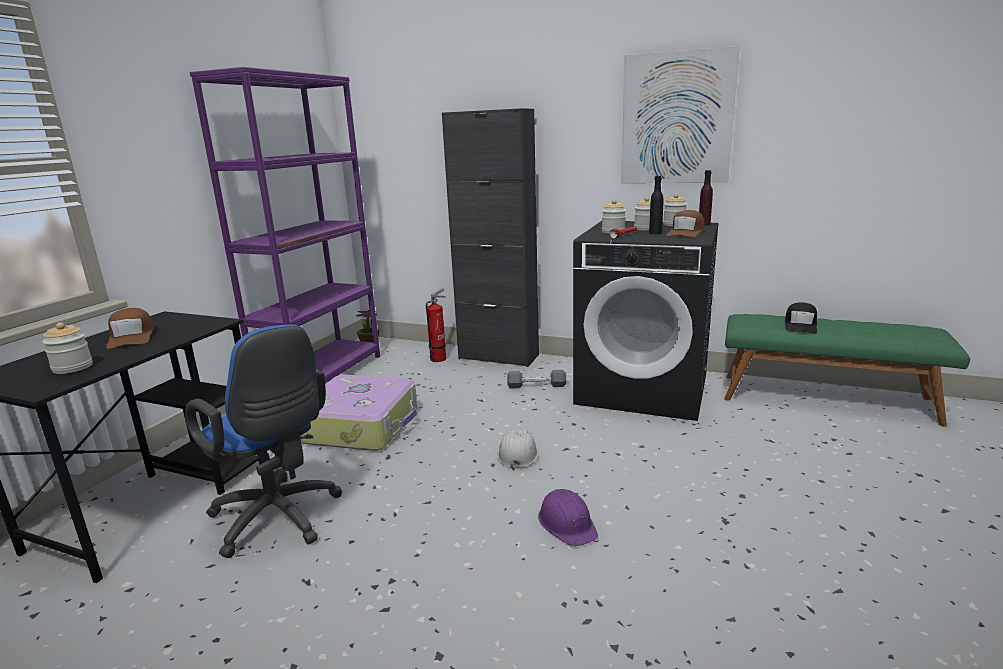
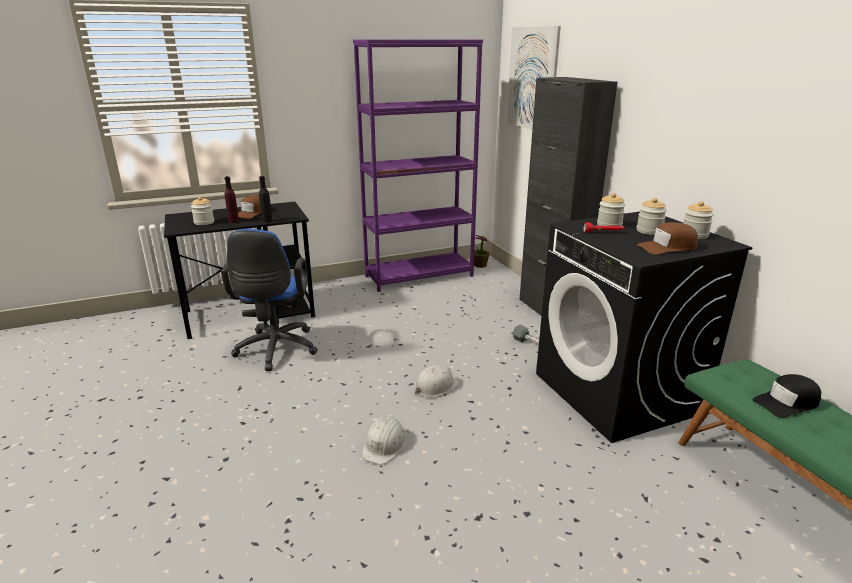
camera: 45 degrees right, 5 degrees up
suitcase [300,375,417,451] -> none
fire extinguisher [426,288,446,362] -> none
purple hard hat [538,489,598,546] -> white hard hat [362,417,407,465]
picture [621,46,740,183] -> picture moved to [507,26,561,129]
black bottle [649,176,664,234] -> black bottle moved to [259,176,272,223]
purple bottle [699,170,713,225] -> purple bottle moved to [224,176,239,223]

